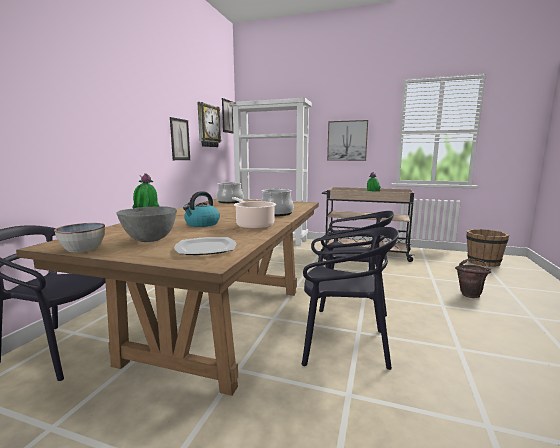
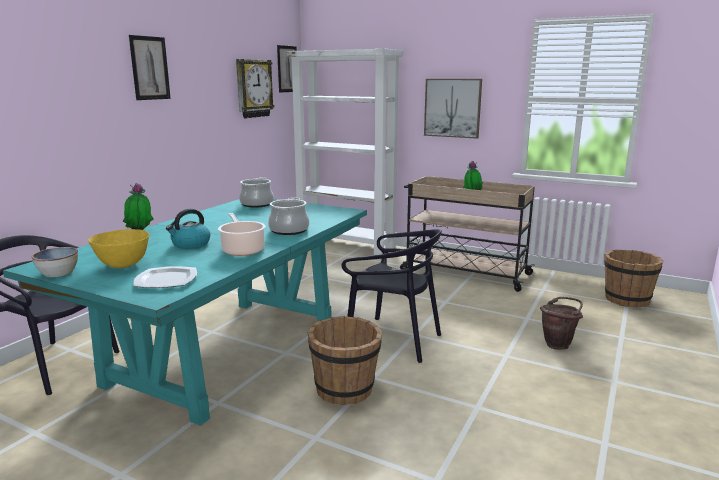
camera: 10 degrees right, 5 degrees up
brown dining table [16,199,319,396] -> turquoise dining table [3,199,367,426]
grey bowl [116,207,177,242] -> yellow bowl [88,229,149,268]
picture [170,117,190,160] -> picture moved to [129,35,171,100]
black chair [302,227,399,370] -> brown bucket [308,316,382,405]

